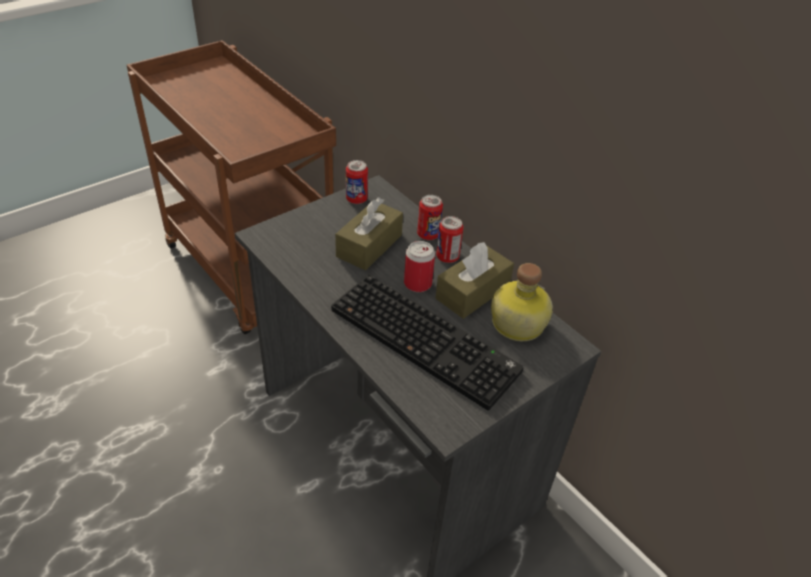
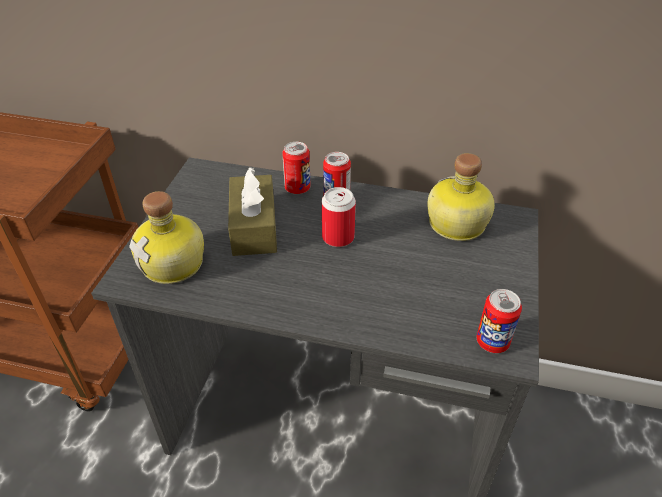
camera: 35 degrees left, 0 degrees up
keyboard [331,275,524,411] -> none
can [346,160,368,204] -> can moved to [477,289,522,353]
brown tissue box [435,242,514,319] -> none
none -> bottle [129,191,204,284]

